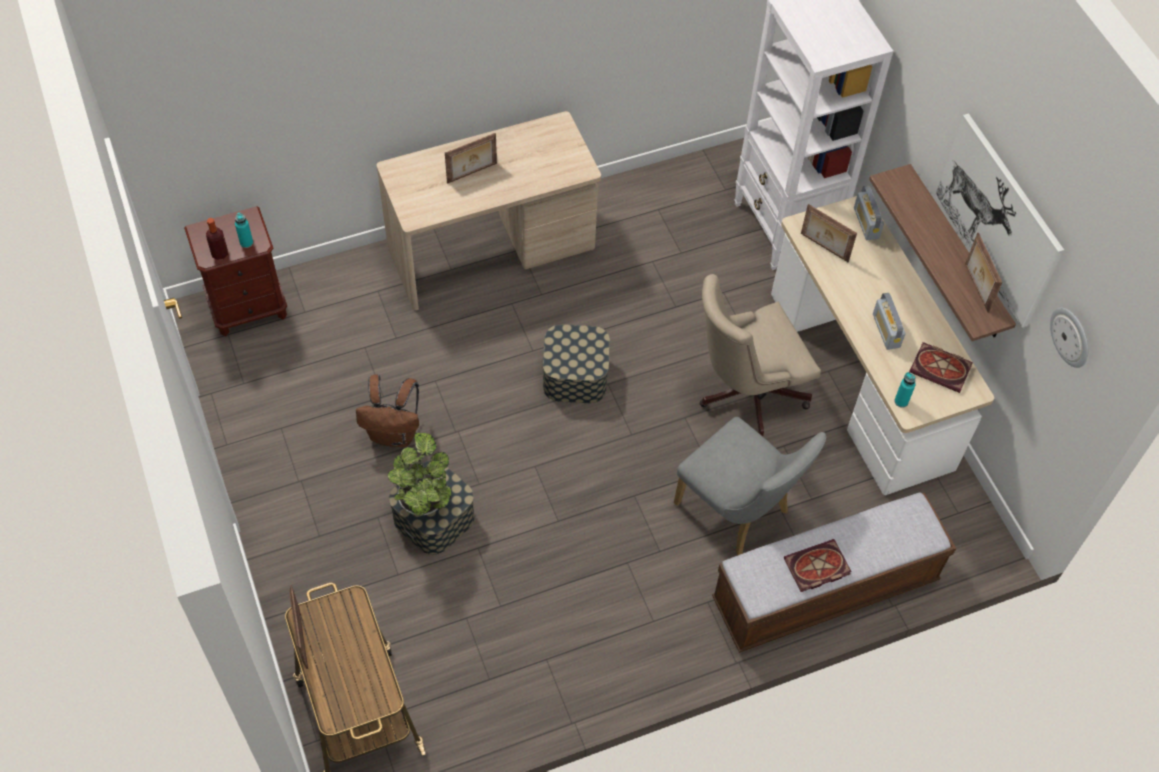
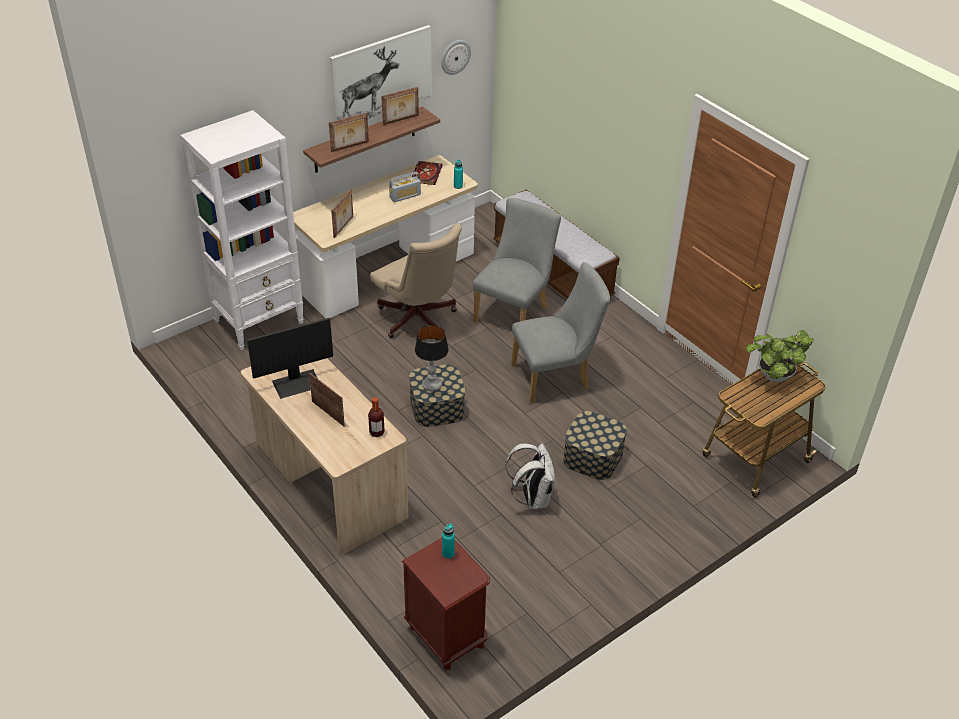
camera: 105 degrees left, 15 degrees down
bottle [206,218,228,260] -> bottle moved to [368,397,385,437]
picture frame [290,585,308,669] -> picture frame moved to [329,113,369,152]
brown backpack [356,374,419,447] -> white backpack [505,443,556,509]
potted plant [387,433,452,516] -> potted plant moved to [746,330,813,383]
book [784,539,852,592] -> none
radio [854,186,884,240] -> none
none -> monitor [247,318,333,399]
none -> table lamp [415,325,449,391]
none -> grey chair [511,262,610,404]

